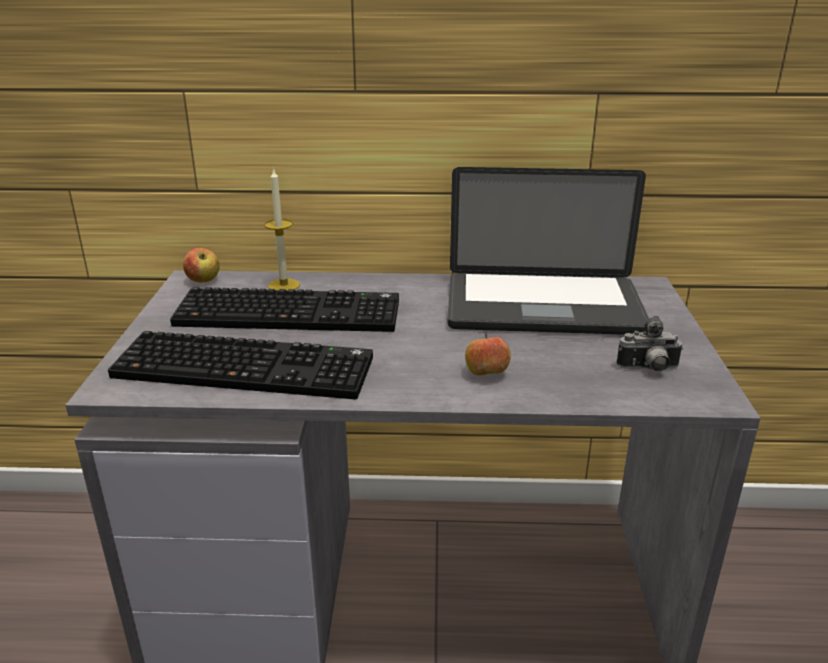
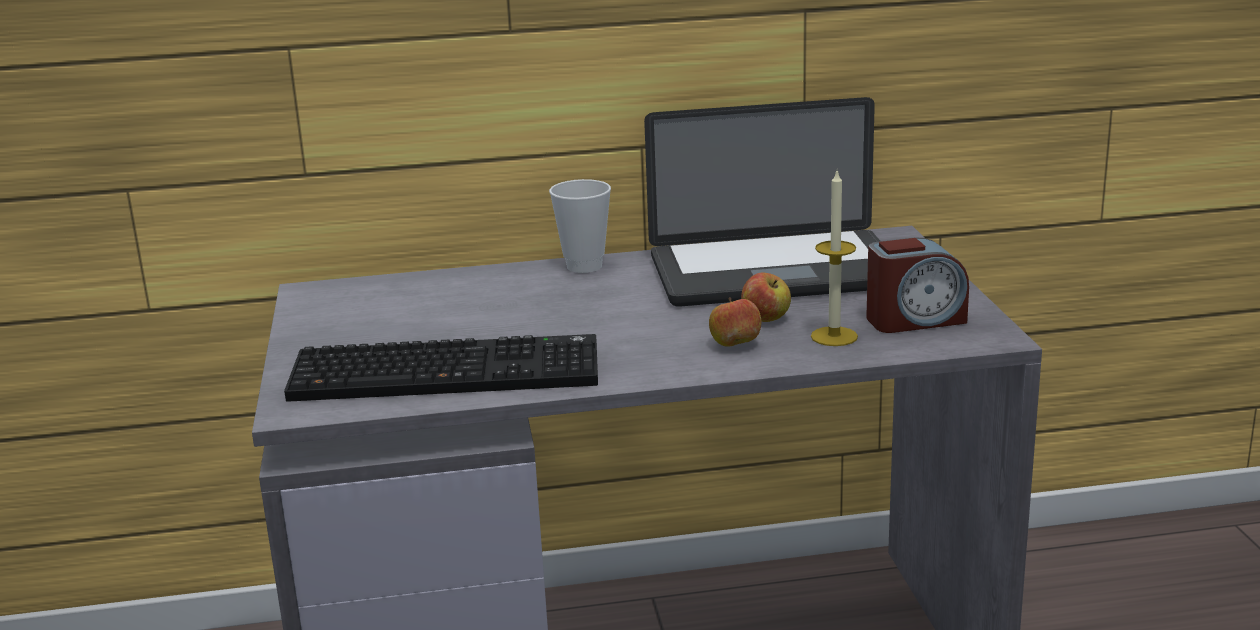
camera: 10 degrees left, 5 degrees down
keyboard [170,287,399,332] -> none
apple [183,248,220,283] -> apple moved to [741,273,791,322]
candle [264,168,300,290] -> candle moved to [811,171,858,346]
camera [616,316,683,372] -> alarm clock [866,238,969,333]
none -> cup [549,179,611,273]

